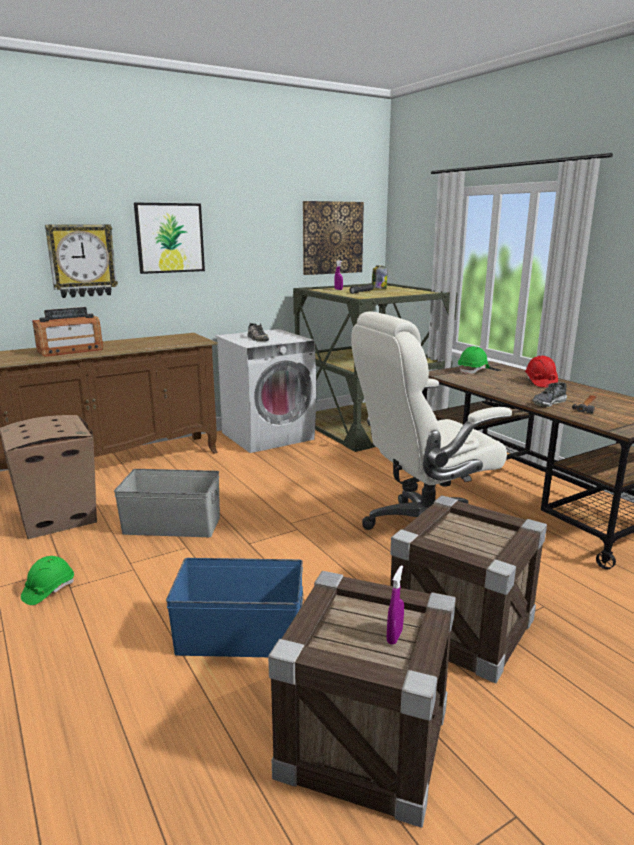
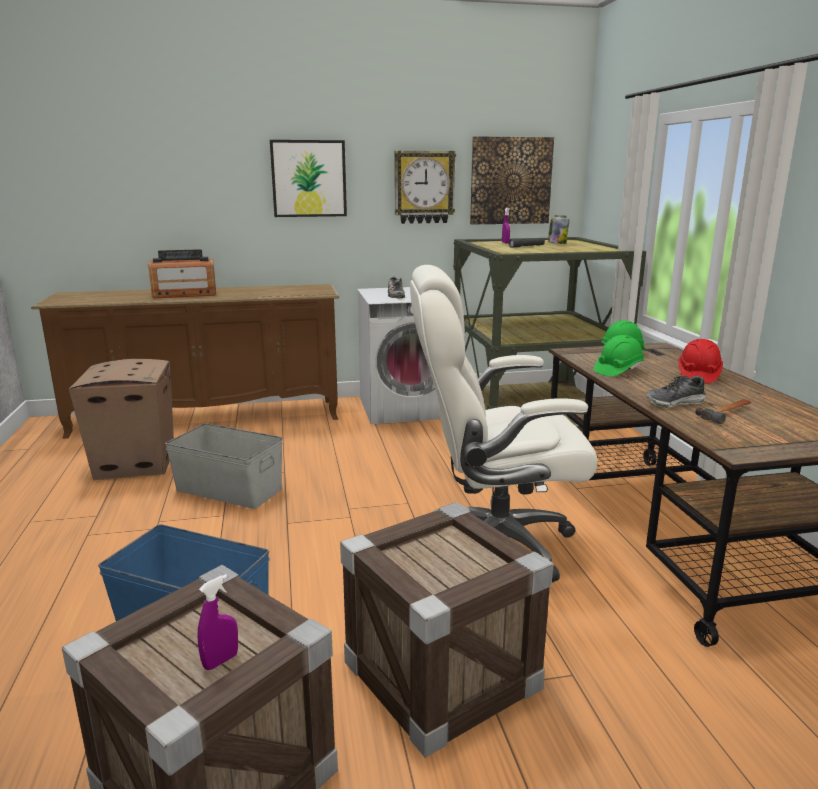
camera: 20 degrees right, 0 degrees up
green hard hat [21,556,74,605] -> green hard hat moved to [594,335,644,376]
wall clock [45,224,118,298] -> wall clock moved to [394,151,456,224]

